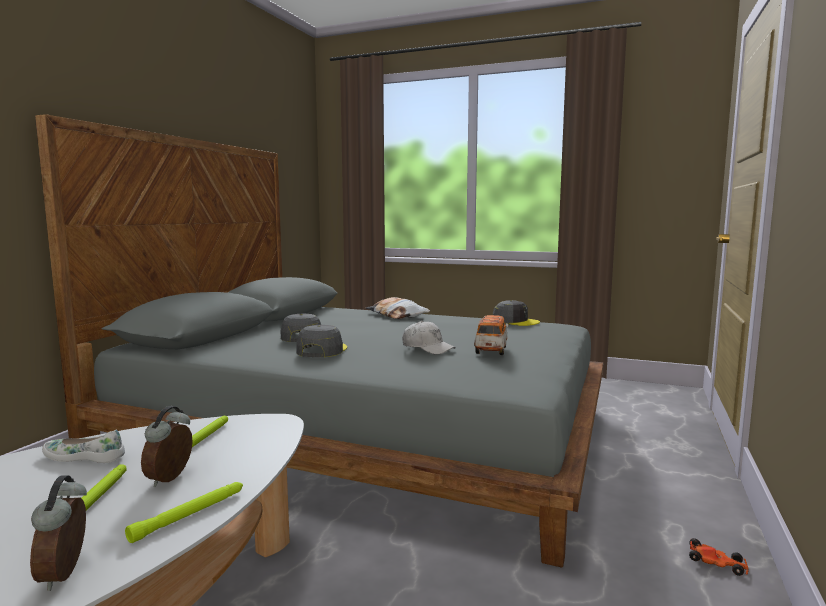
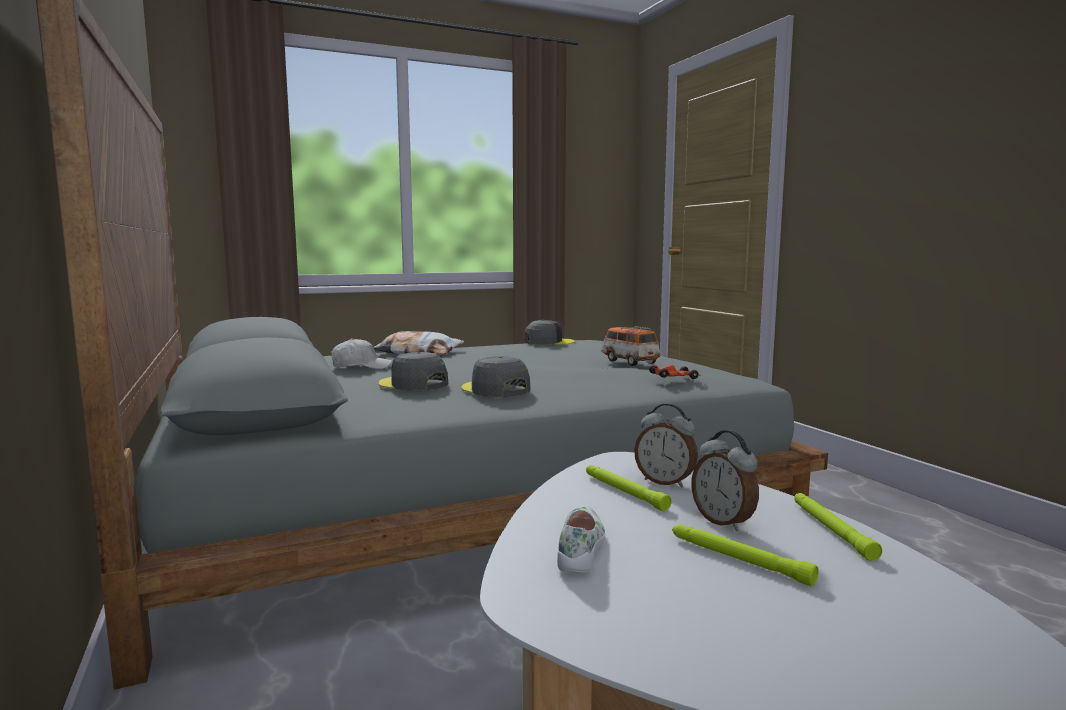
camera: 45 degrees left, 0 degrees up
alarm clock [30,475,87,591] -> alarm clock moved to [634,403,698,488]
white shoe [42,429,125,463] -> white shoe turned 135 degrees clockwise [557,506,605,573]
white cap [402,321,456,355] -> white cap moved to [331,338,392,369]
toy car [689,538,748,576] -> toy car moved to [649,365,700,379]

